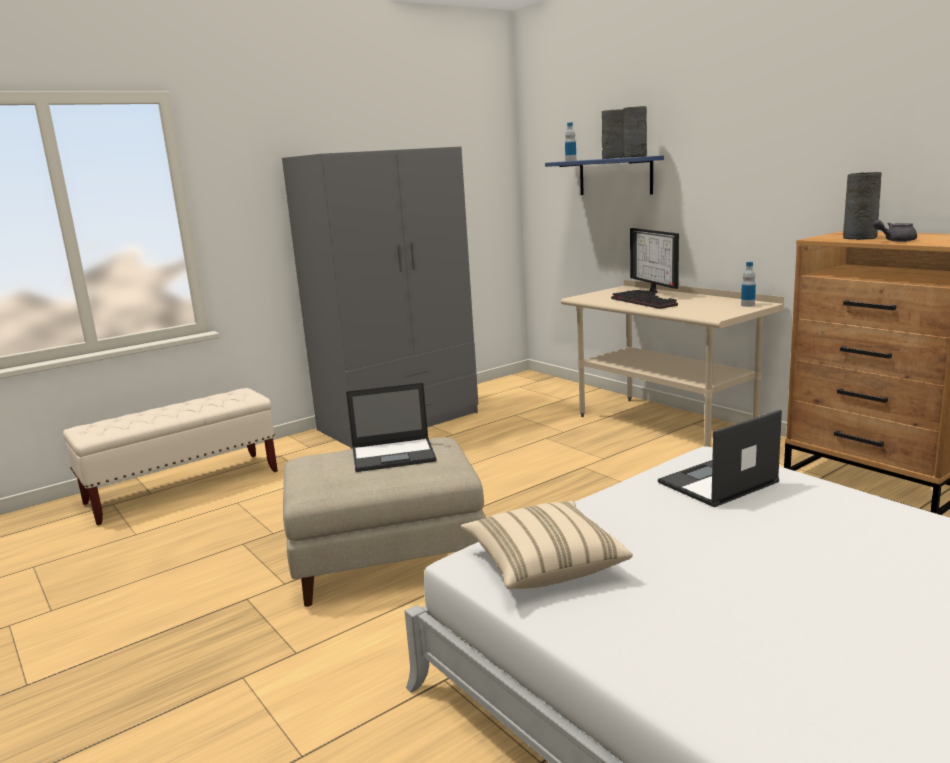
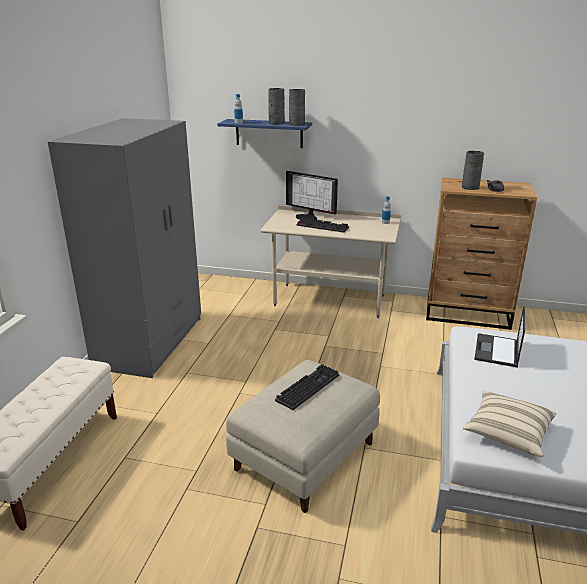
camera: 40 degrees left, 10 degrees up
laptop [346,382,437,472] -> keyboard [275,364,339,410]

